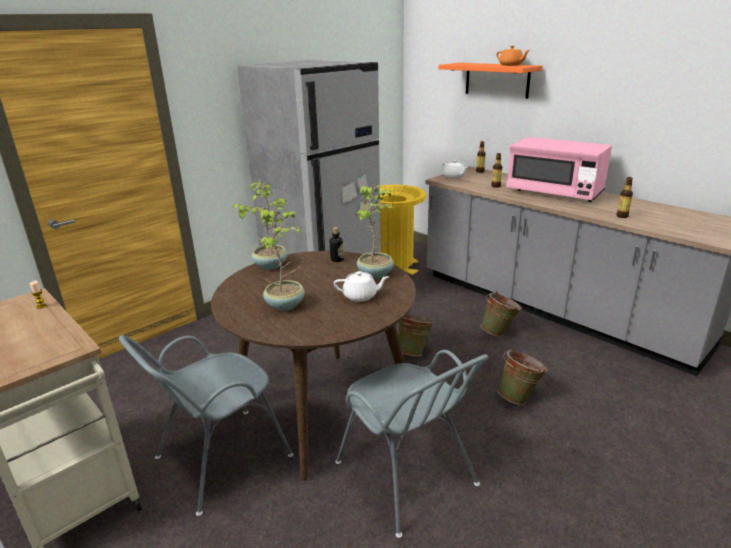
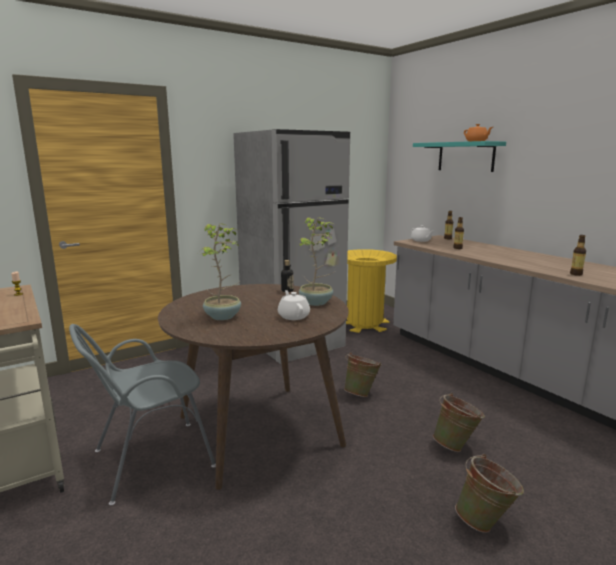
camera: 10 degrees right, 10 degrees down
potted plant [233,180,287,270] -> none
white teapot [334,271,389,302] -> white teapot turned 120 degrees counterclockwise [278,290,310,320]
grey chair [335,350,488,538] -> none
orange shelf [439,63,542,99] -> turquoise shelf [413,141,506,172]
green bucket [480,291,522,337] -> green bucket moved to [455,454,524,533]
pink microwave [506,137,612,202] -> none

